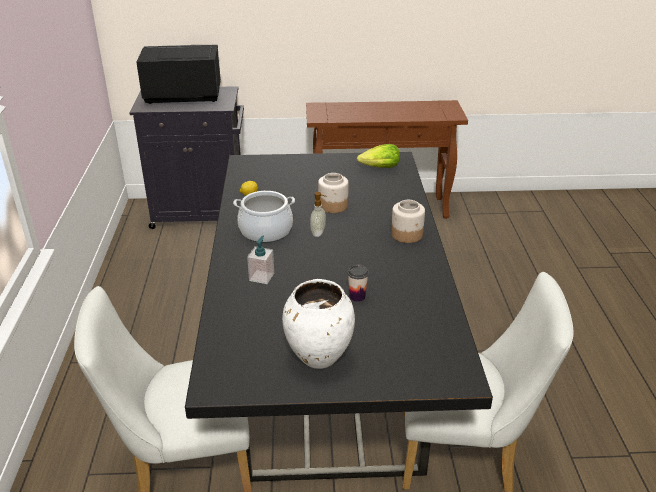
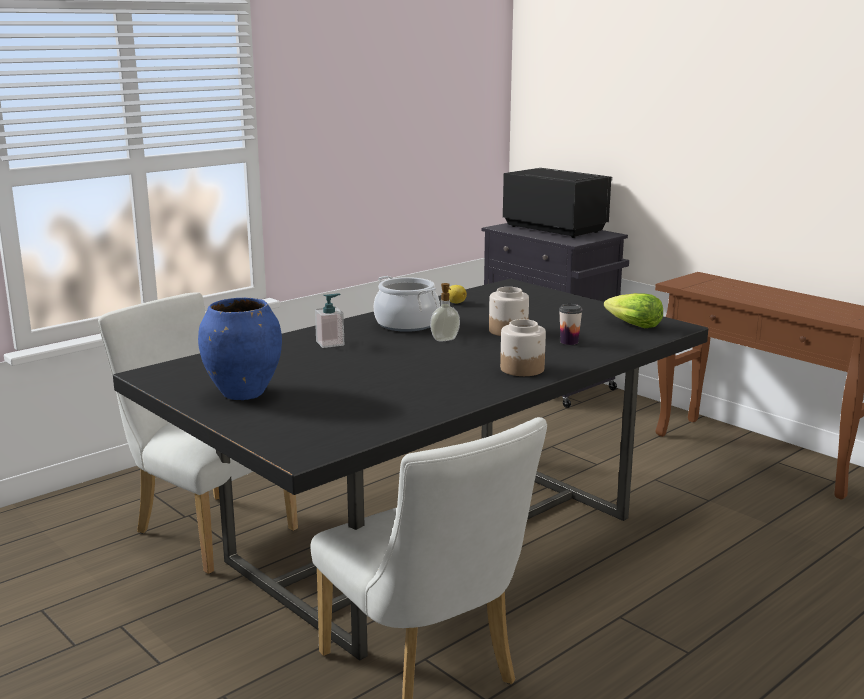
camera: 50 degrees right, 15 degrees down
white vase [282,279,355,369] -> blue vase [198,298,282,400]
cup [347,265,369,302] -> cup moved to [559,304,583,345]

